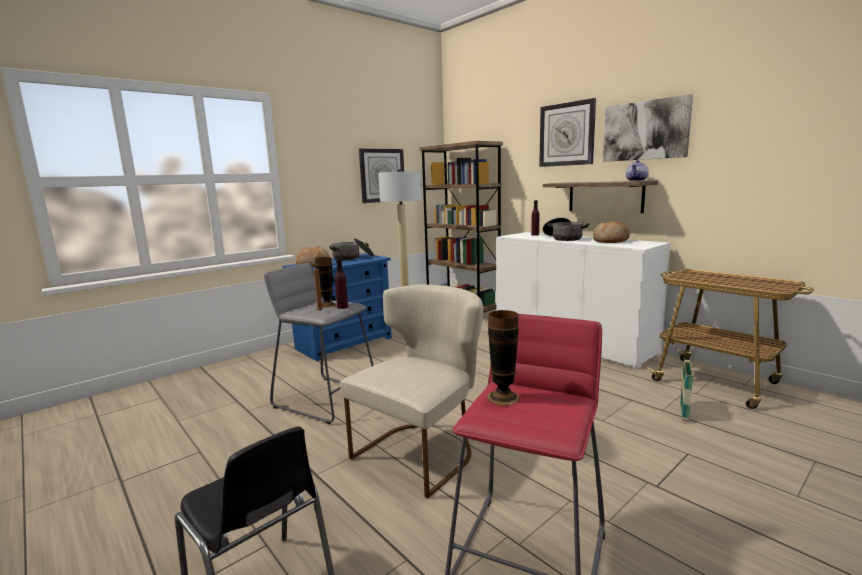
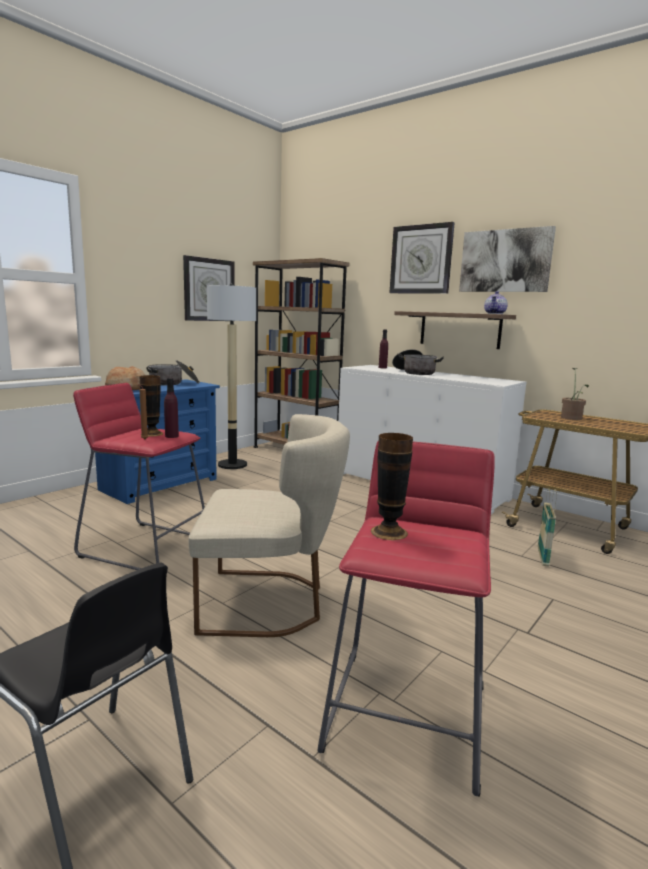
camera: 10 degrees left, 0 degrees up
grey stool [264,263,374,424] -> red stool [73,383,205,570]
beige chair [340,284,483,498] -> beige chair turned 60 degrees clockwise [189,414,350,637]
bread [593,221,630,243] -> none
none -> potted plant [561,368,589,420]

